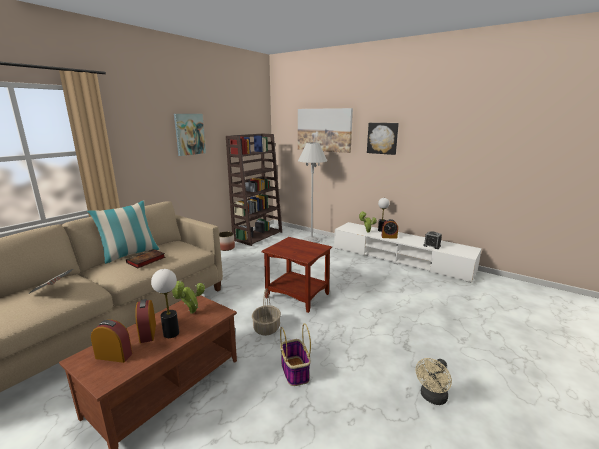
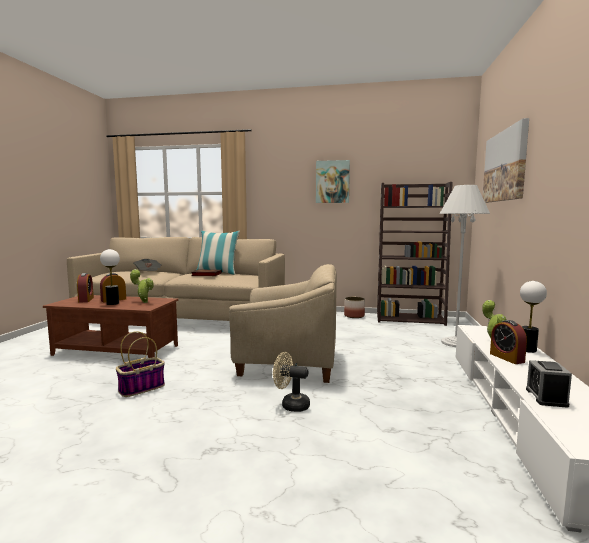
camera: 65 degrees right, 10 degrees down
basket [252,288,281,336] -> none
brown side table [261,237,332,313] -> beige armchair [229,264,337,383]
picture [367,123,399,155] -> none
beige fan [416,358,452,405] -> beige fan moved to [273,352,310,412]

